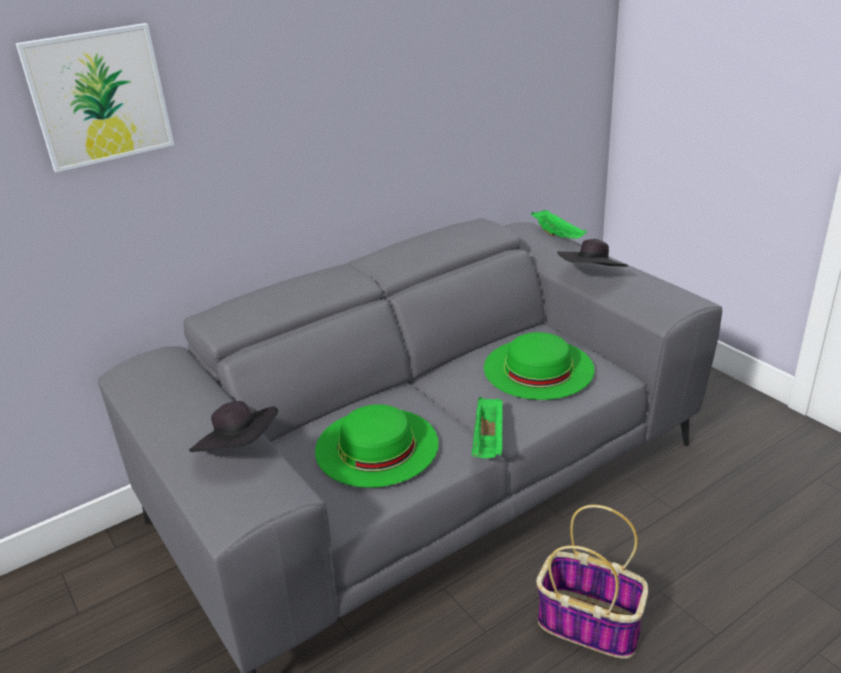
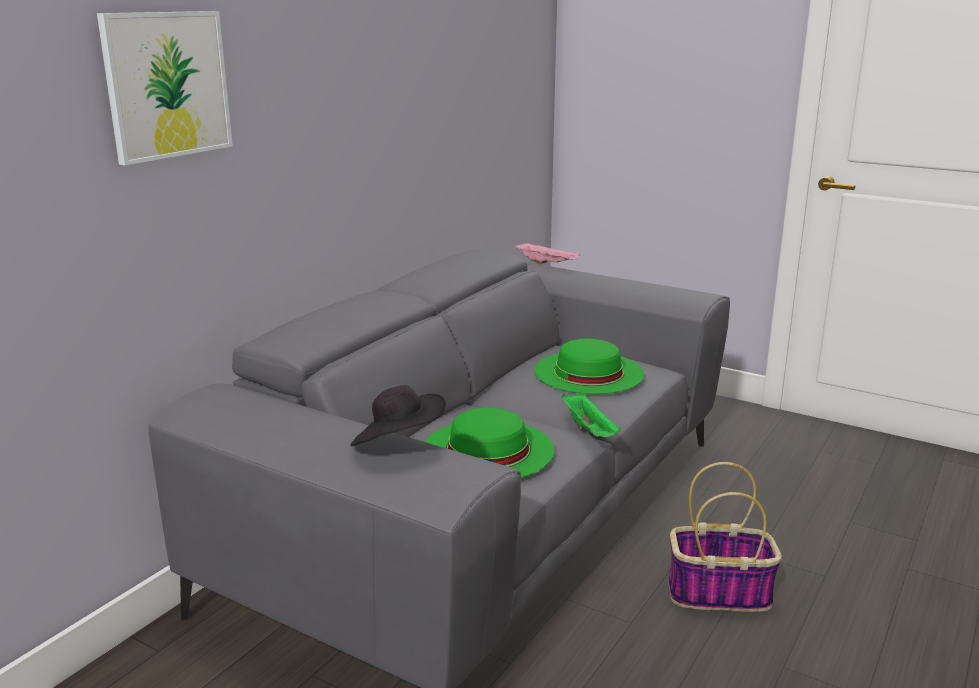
camera: 25 degrees left, 10 degrees down
green tray [531,210,587,239] -> pink tray [515,242,580,264]
black hat [557,239,628,267] -> none

